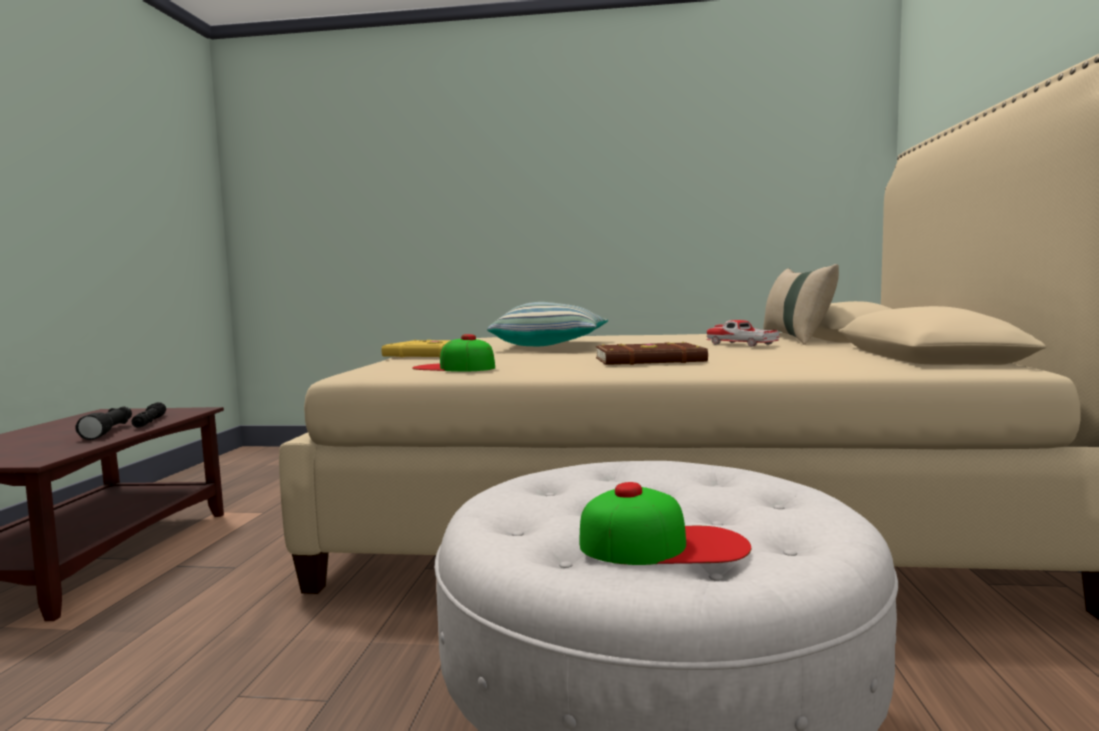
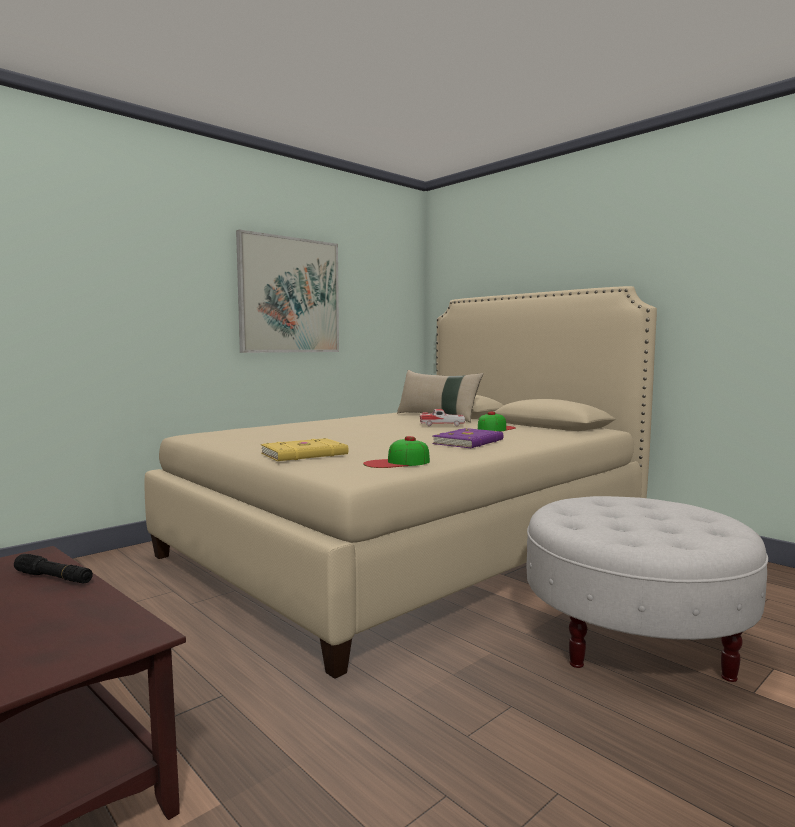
camera: 50 degrees left, 0 degrees up
black flashlight [75,407,132,440] -> none
pillow [487,302,608,346] -> none
cap [580,482,751,565] -> cap moved to [478,411,516,432]
brown book [596,342,708,365] -> purple book [432,428,503,448]
none -> picture [236,230,339,353]

